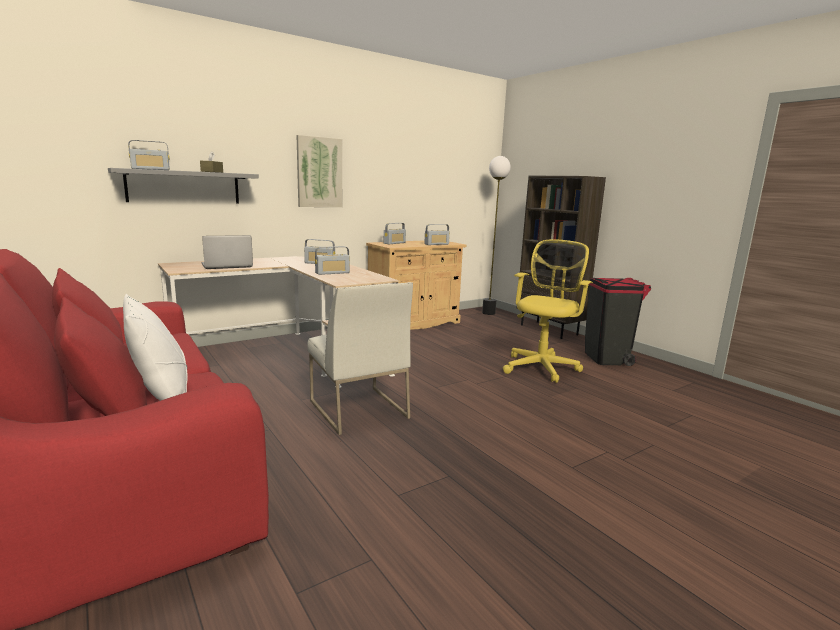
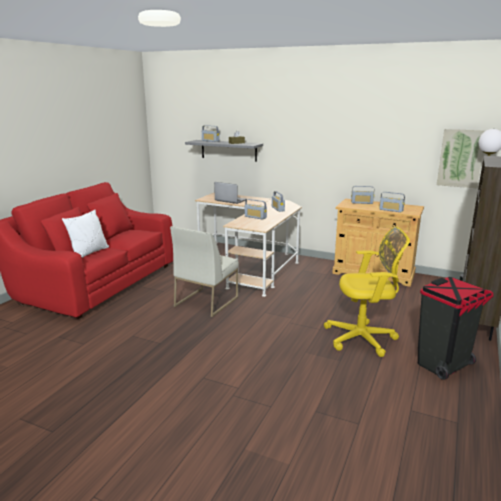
camera: 60 degrees right, 5 degrees up
picture [296,135,342,207] -> picture moved to [437,129,485,189]

